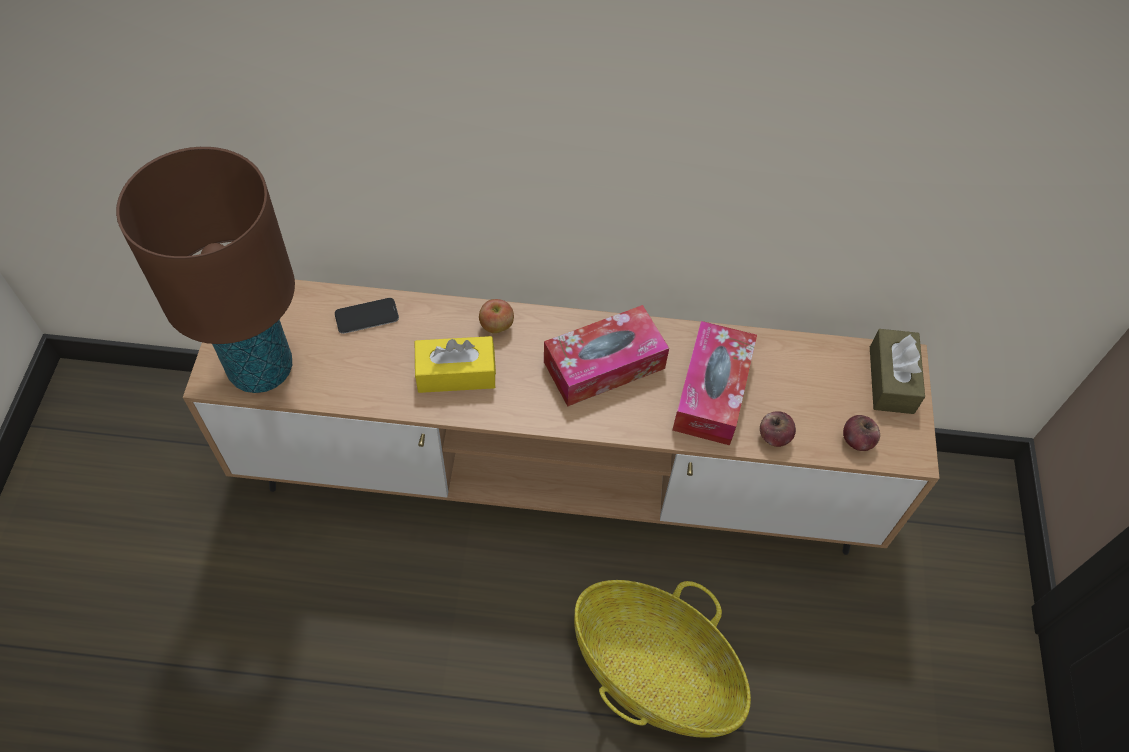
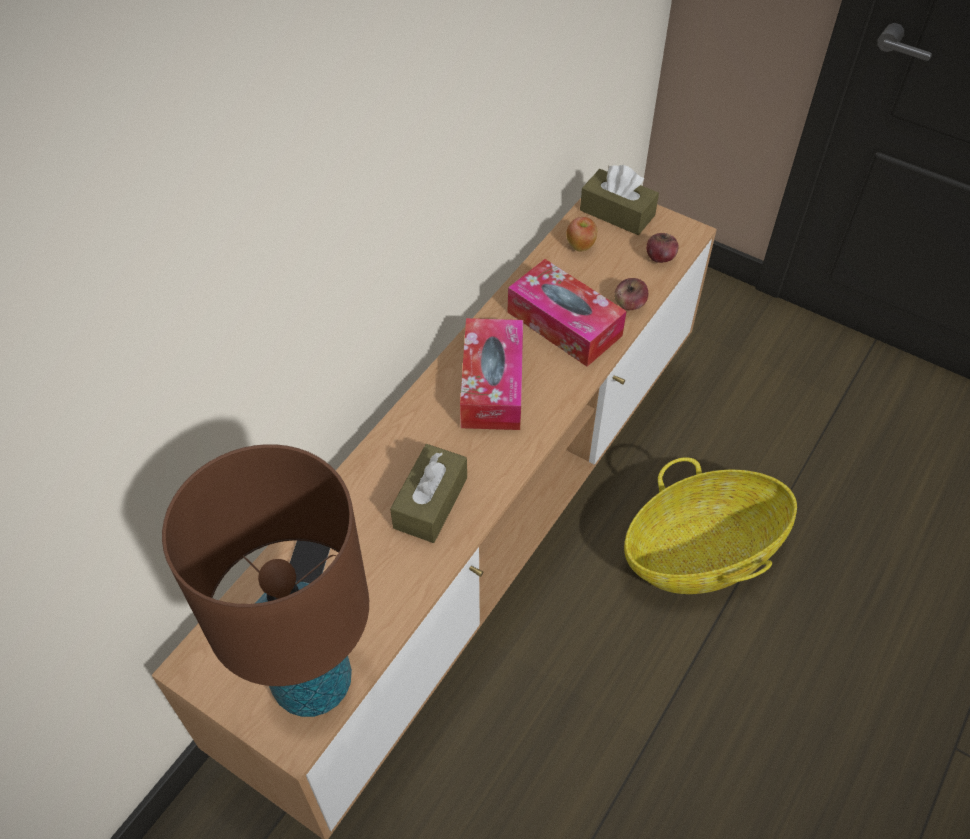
camera: 60 degrees left, 5 degrees down
yellow tissue box [415,336,496,393] -> brown tissue box [390,444,467,543]
apple [479,299,514,334] -> apple moved to [566,217,597,251]

